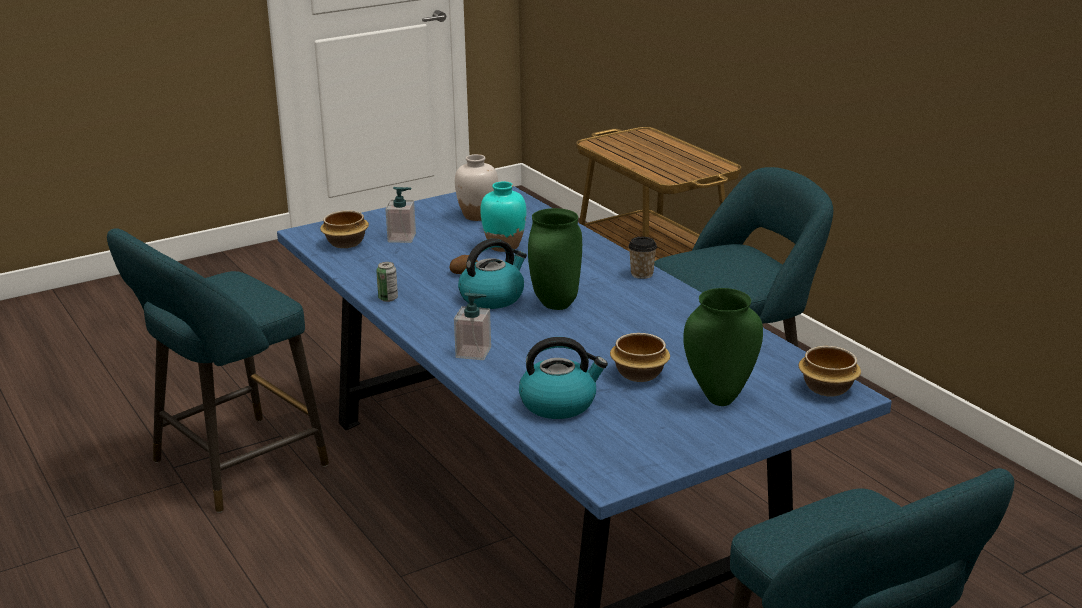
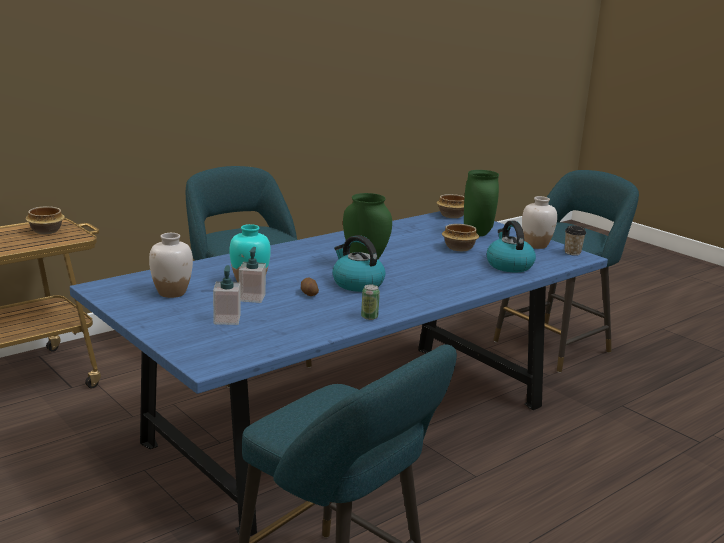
camera: 100 degrees left, 5 degrees down
bowl [320,210,369,248] -> bowl moved to [25,206,65,234]
soap dispenser [454,292,491,360] -> soap dispenser moved to [239,247,266,303]
cup [628,237,657,279] -> cup moved to [565,225,586,256]
none -> white vase [522,196,557,249]

